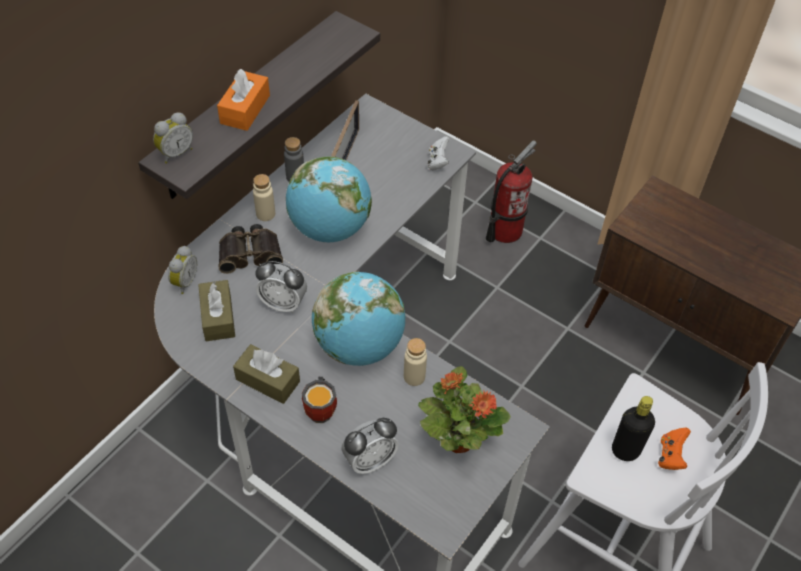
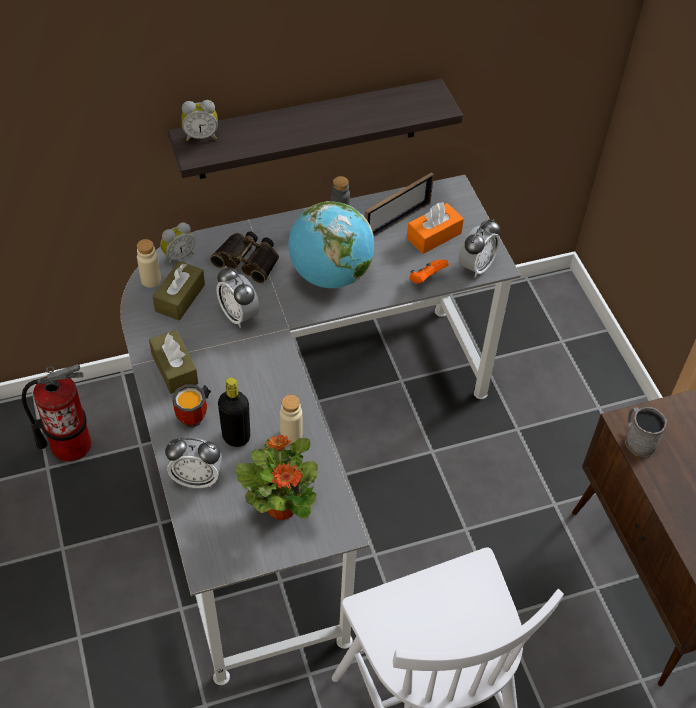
camera: 35 degrees right, 0 degrees up
orange tissue box [217,69,270,131] -> orange tissue box moved to [407,202,464,254]
beige bottle [253,174,275,221] -> beige bottle moved to [137,239,161,288]
globe [312,272,405,366] -> none
white game controller [428,136,450,170] -> alarm clock [458,219,500,278]
fire extinguisher [486,141,537,243] -> fire extinguisher moved to [22,364,91,462]
black bottle [612,396,655,461] -> black bottle moved to [218,377,250,447]
orange game controller [658,427,691,470] -> orange game controller moved to [410,260,449,284]
none -> grey mug [625,407,667,457]

